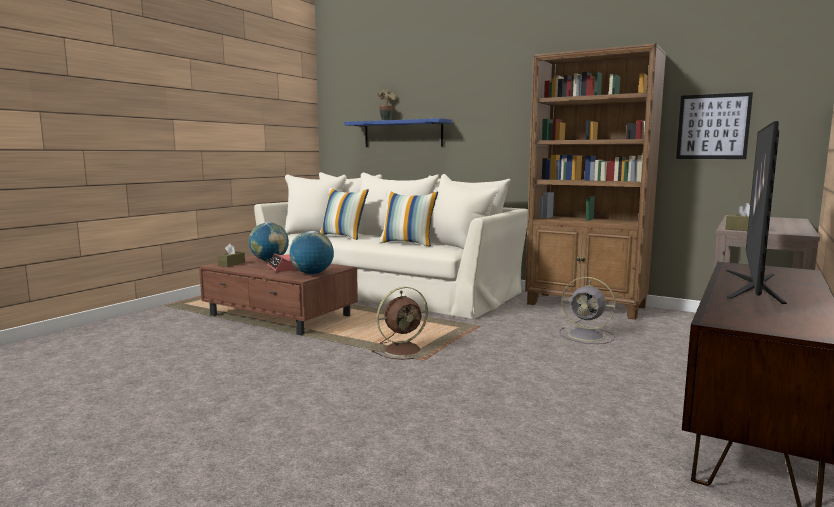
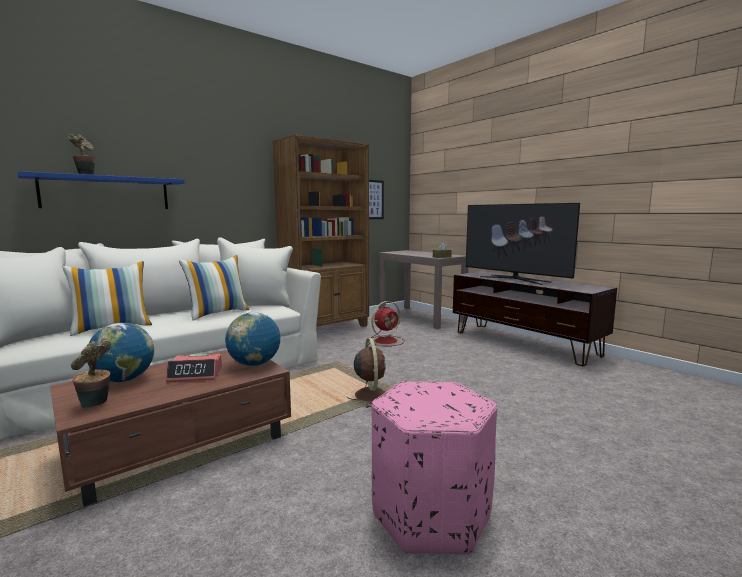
camera: 70 degrees left, 0 degrees up
brown tissue box [217,244,245,267] -> potted plant [71,338,111,408]
grey fan [560,277,616,344] -> red fan [370,301,405,346]
none -> pink ottoman [371,381,497,555]

